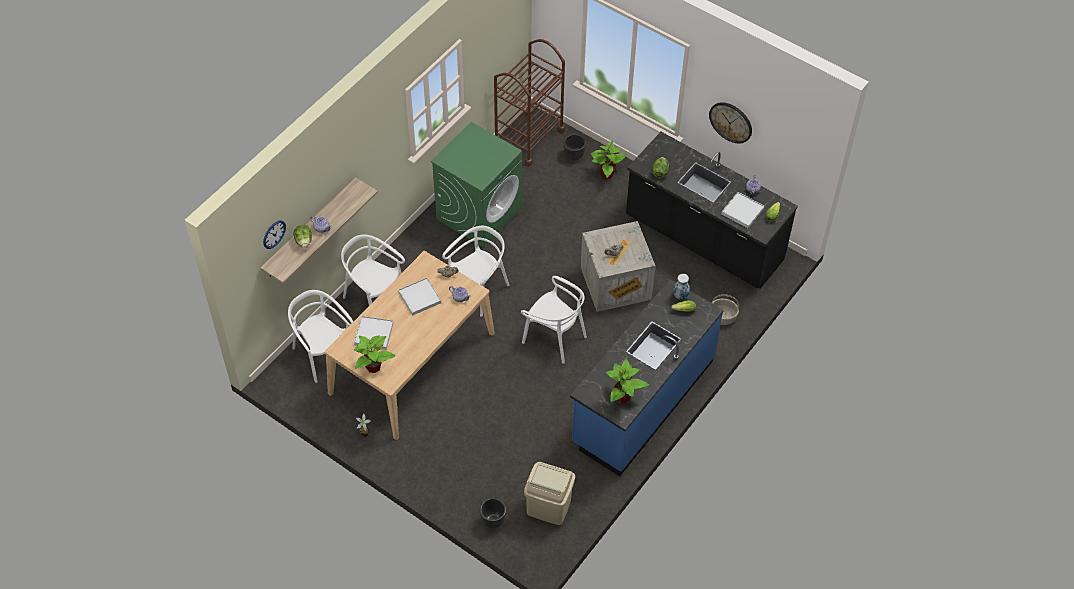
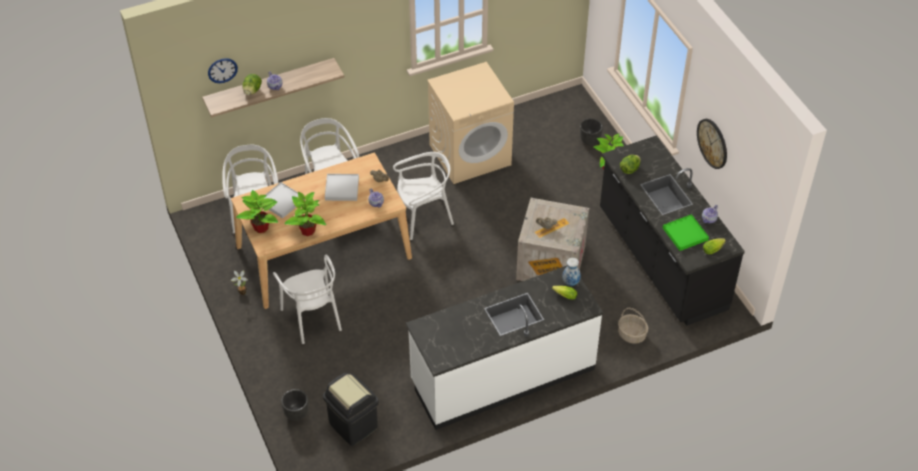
camera: 30 degrees right, 5 degrees down
green washing machine [431,122,522,248] -> beige washing machine [427,62,514,184]
brown cart [494,39,565,166] -> none
white chair [521,276,587,364] -> white chair moved to [273,255,342,344]
beige trash can [524,462,575,525] -> black trash can [323,373,379,446]
blue counter [570,279,723,476] -> white counter [406,265,603,430]
potted plant [606,359,649,403] -> potted plant moved to [284,192,326,236]
white tray [721,192,764,228] -> green tray [663,214,709,251]

